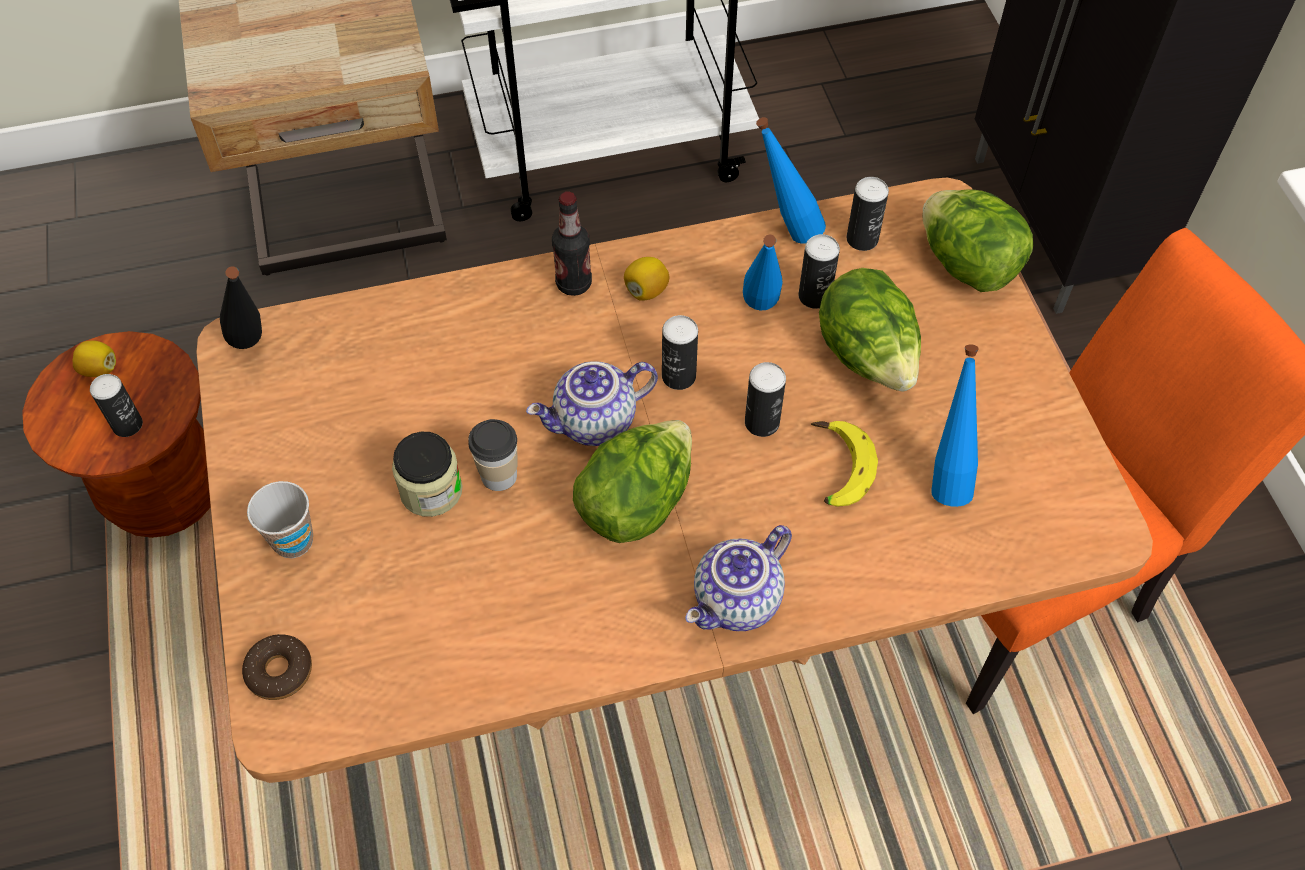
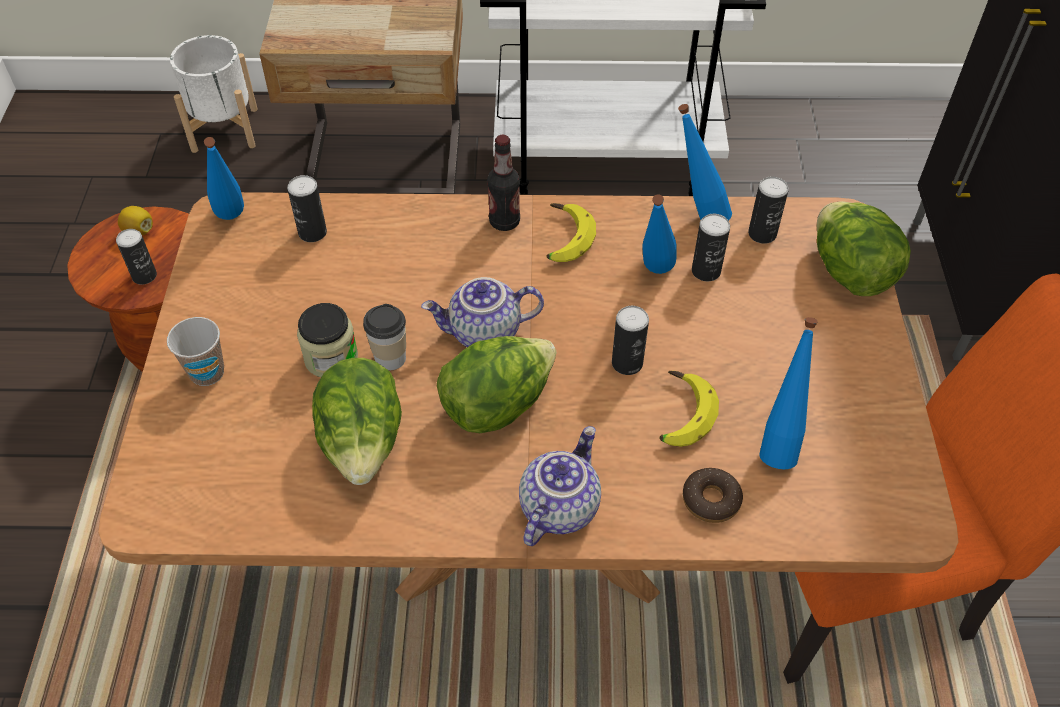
camera: 15 degrees right, 5 degrees down
black bottle [220,266,262,349] -> blue bottle [204,137,244,220]
donut [242,634,312,700] -> donut moved to [683,468,743,523]
lemon [624,257,669,301] -> banana [546,203,596,262]
can [662,315,698,390] -> can moved to [287,175,327,242]
teapot [686,525,792,631] -> teapot turned 150 degrees clockwise [519,426,601,546]
lettuce [819,268,921,391] -> lettuce moved to [312,358,402,485]
none -> white planter [170,35,258,153]

